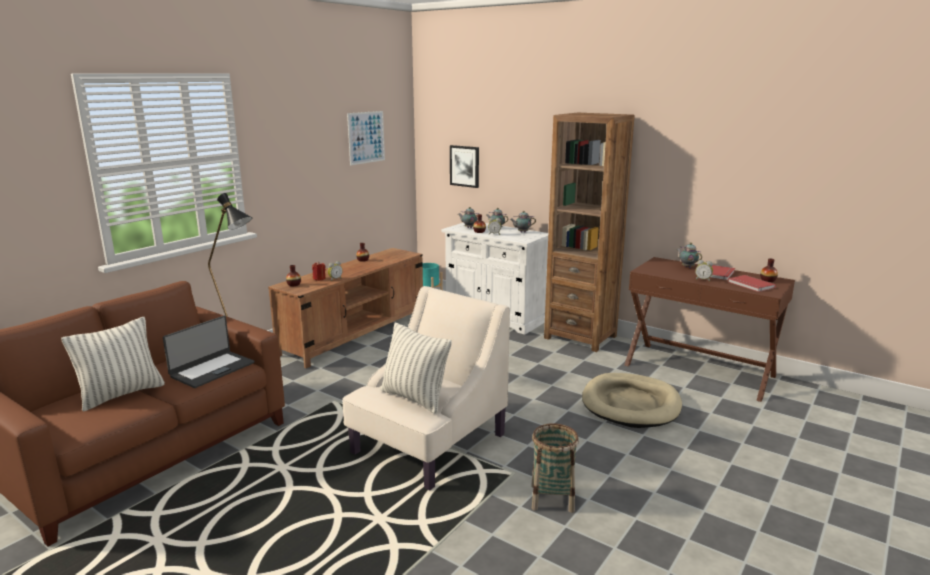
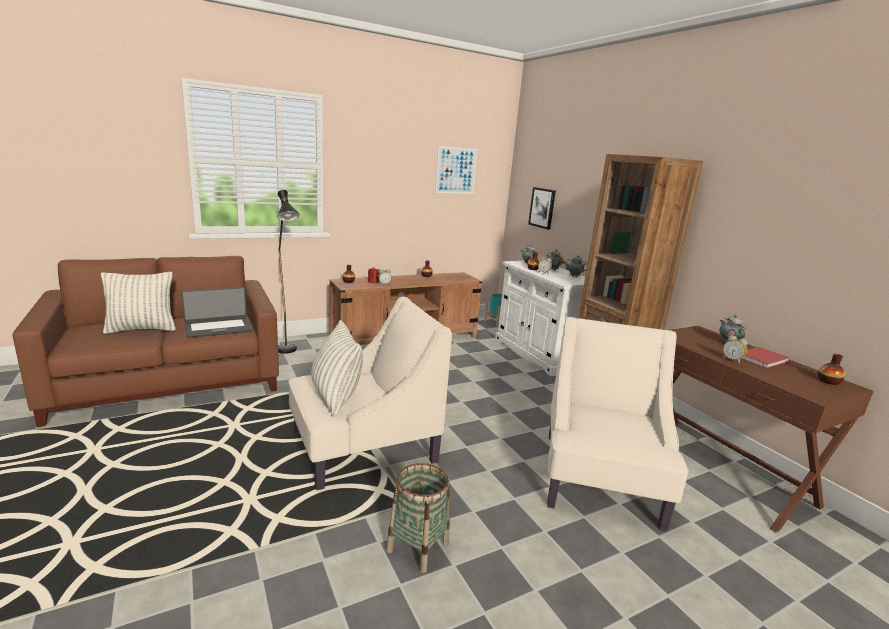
camera: 25 degrees right, 0 degrees up
beige dog bed [582,373,682,428] -> beige armchair [547,317,689,532]
red book [728,275,776,292] -> none

